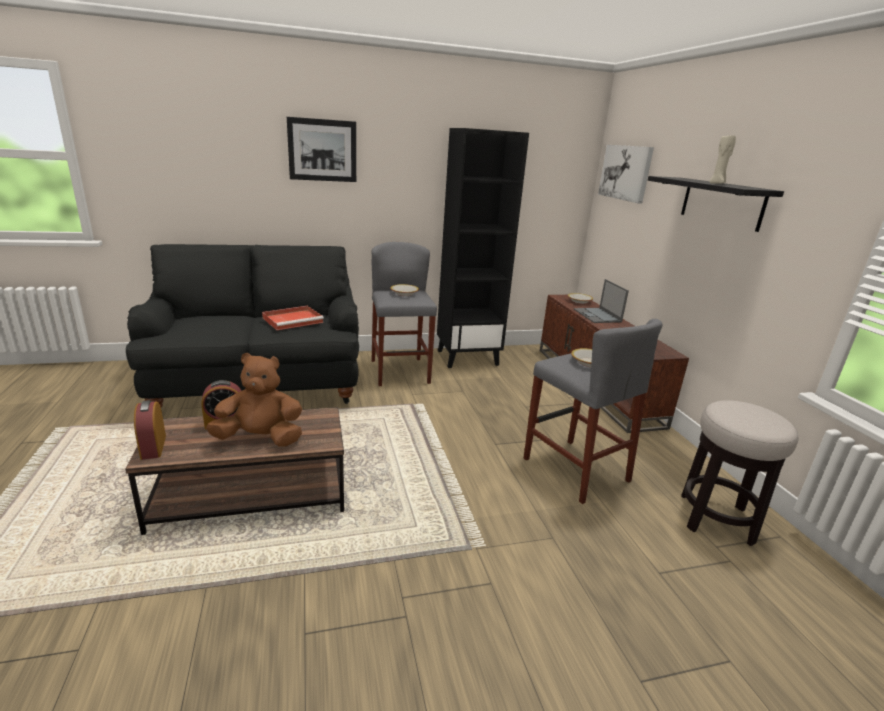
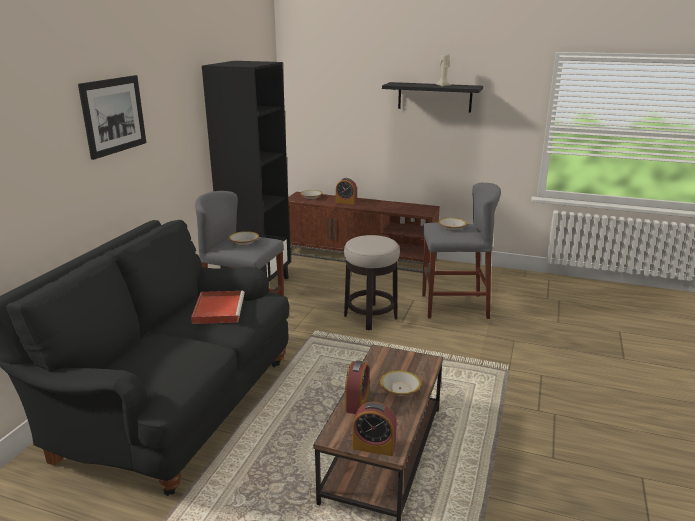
camera: 55 degrees left, 0 degrees up
brown plush toy [206,353,302,446] -> bowl [380,370,421,396]
laptop [574,279,629,323] -> alarm clock [336,178,357,205]
picture [598,145,654,204] -> none
stool [681,400,798,546] -> stool moved to [344,235,400,330]

